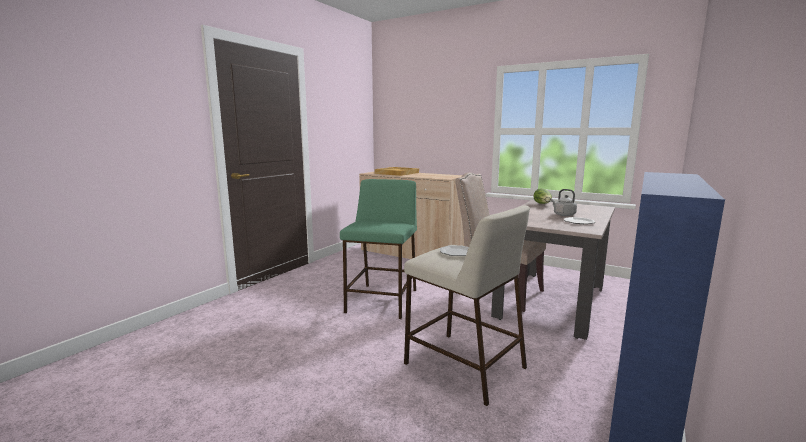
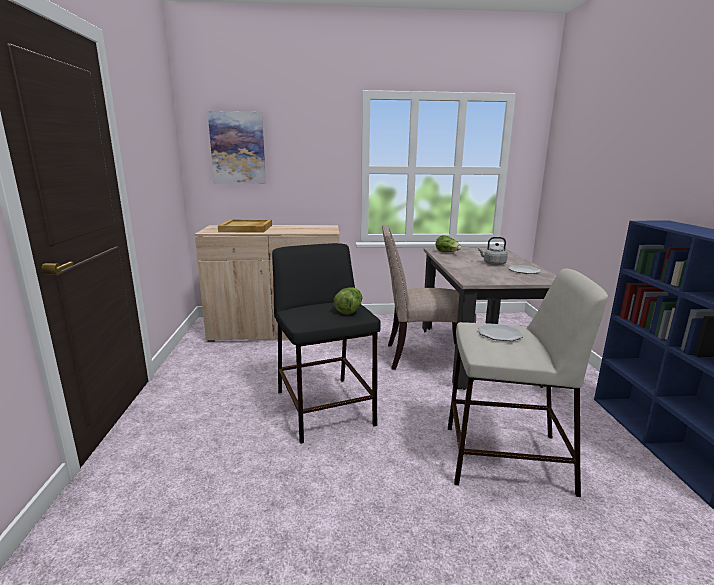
camera: 35 degrees left, 5 degrees up
green stool [340,179,417,319] -> black stool [272,243,381,444]
none -> picture [208,111,266,184]
none -> lettuce [334,287,362,314]

